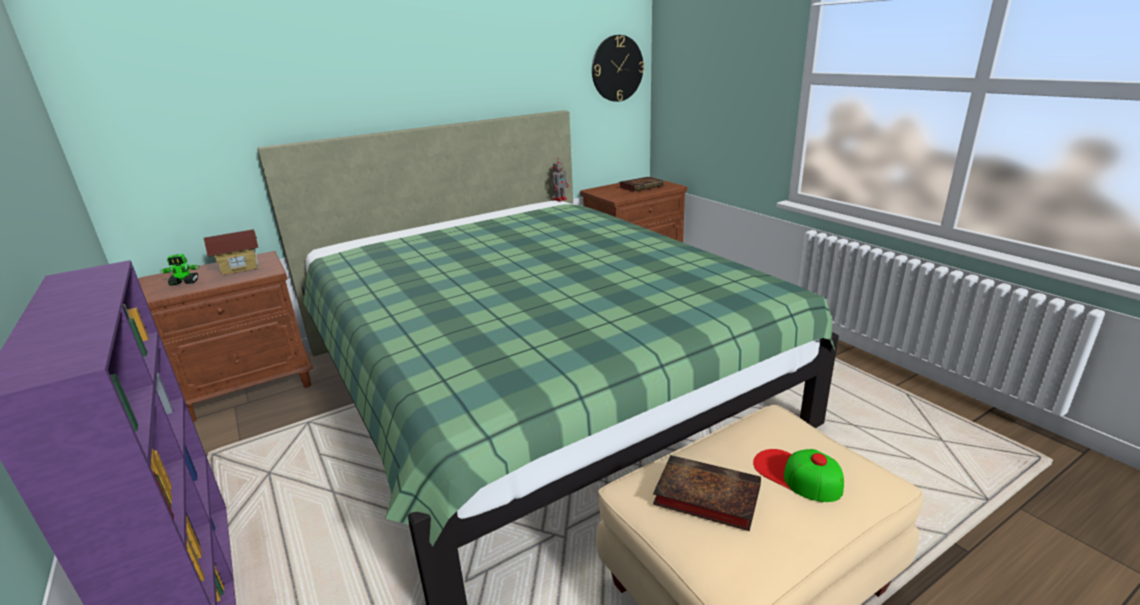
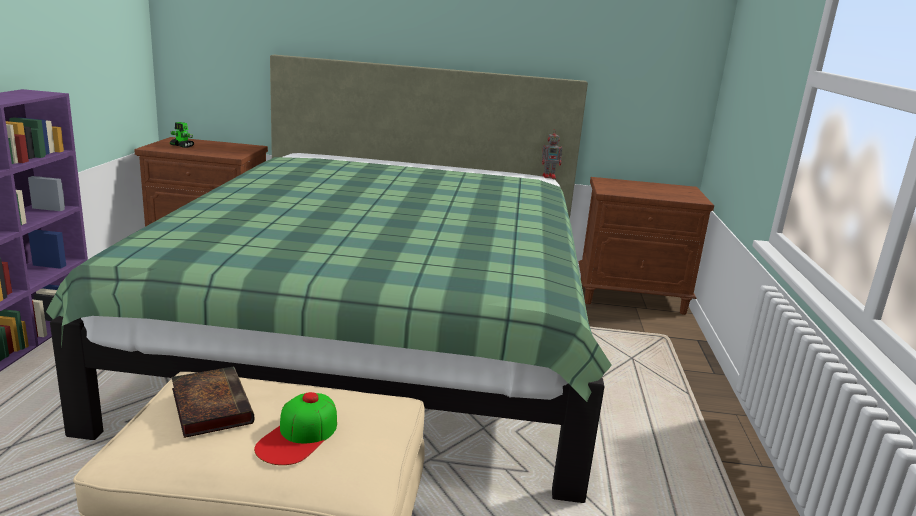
camera: 35 degrees right, 5 degrees down
toy house [204,229,259,276] -> none
wall clock [592,35,644,102] -> none
book [619,177,664,192] -> none
cap [753,449,844,502] -> cap turned 150 degrees counterclockwise [254,392,337,465]

